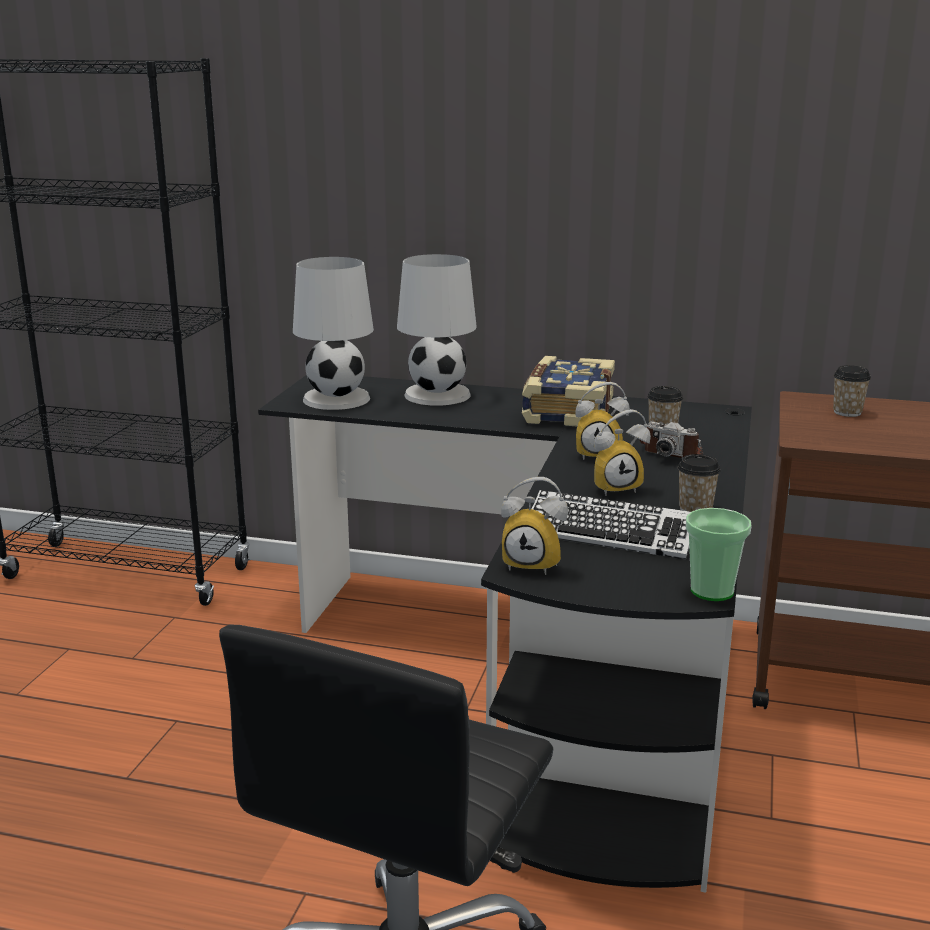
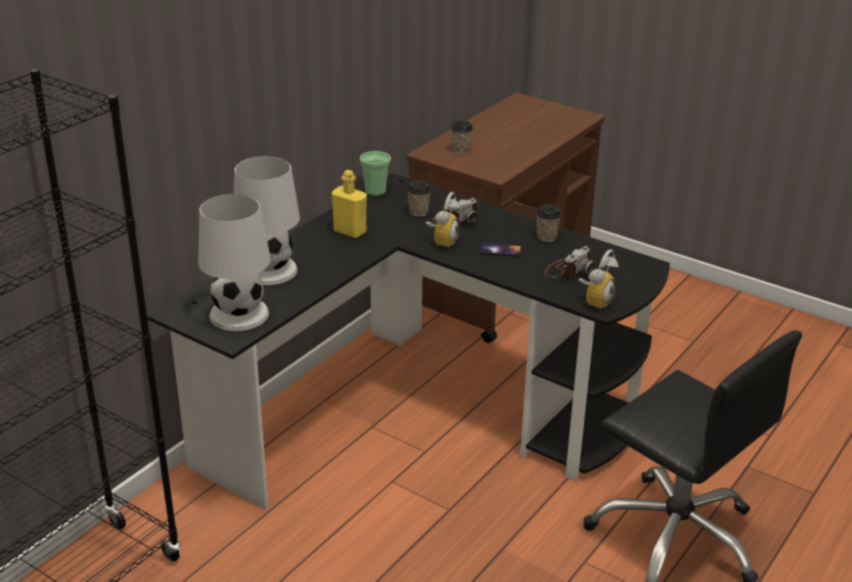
camera: 70 degrees left, 10 degrees up
book [522,356,615,426] -> yellow bottle [332,170,367,238]
keyboard [532,490,690,560] -> camera [544,246,595,279]
alarm clock [594,409,651,496] -> phone [480,244,522,257]
cup [686,508,752,601] -> cup moved to [360,151,391,196]

